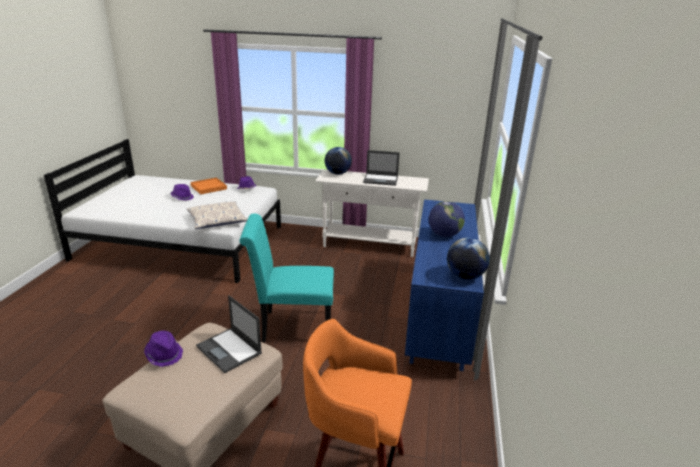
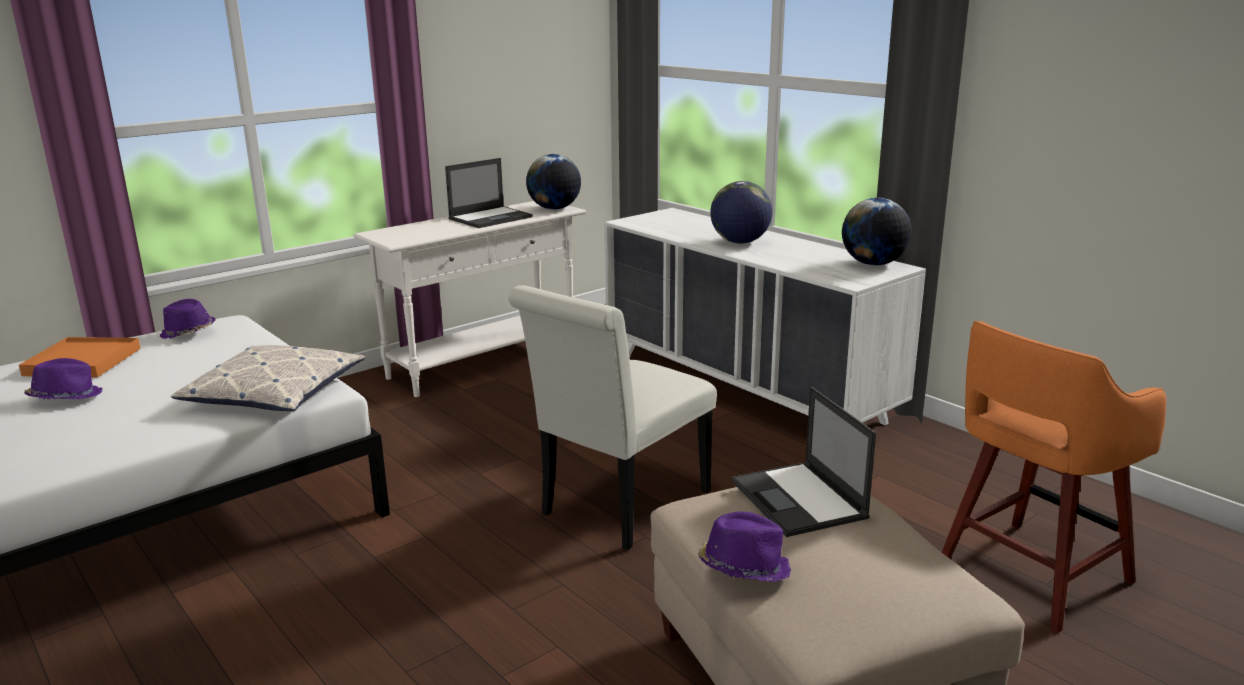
camera: 50 degrees left, 5 degrees down
laptop [196,295,262,373] -> laptop turned 75 degrees clockwise [732,387,876,537]
turquoise chair [239,213,334,342] -> white chair [508,285,717,550]
globe [324,147,352,175] -> globe moved to [526,154,581,210]
blue dresser [405,199,484,371] -> white dresser [604,208,926,425]

